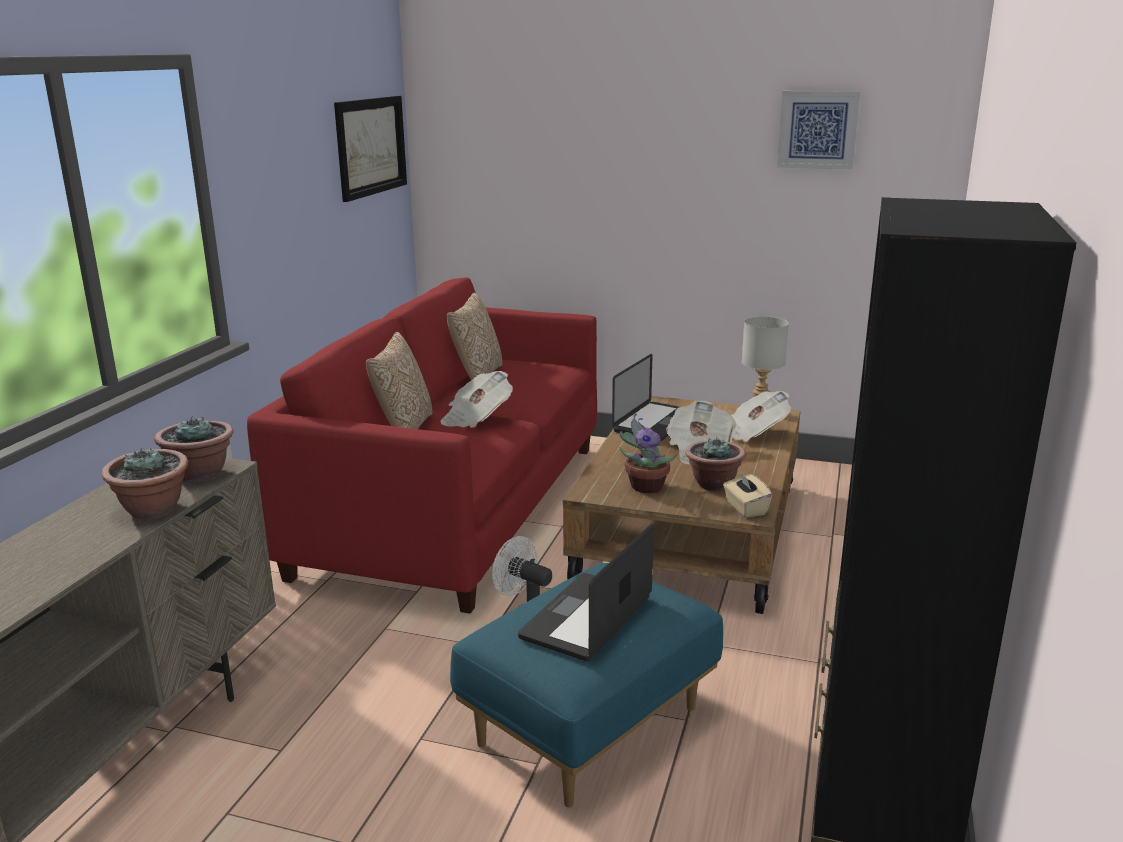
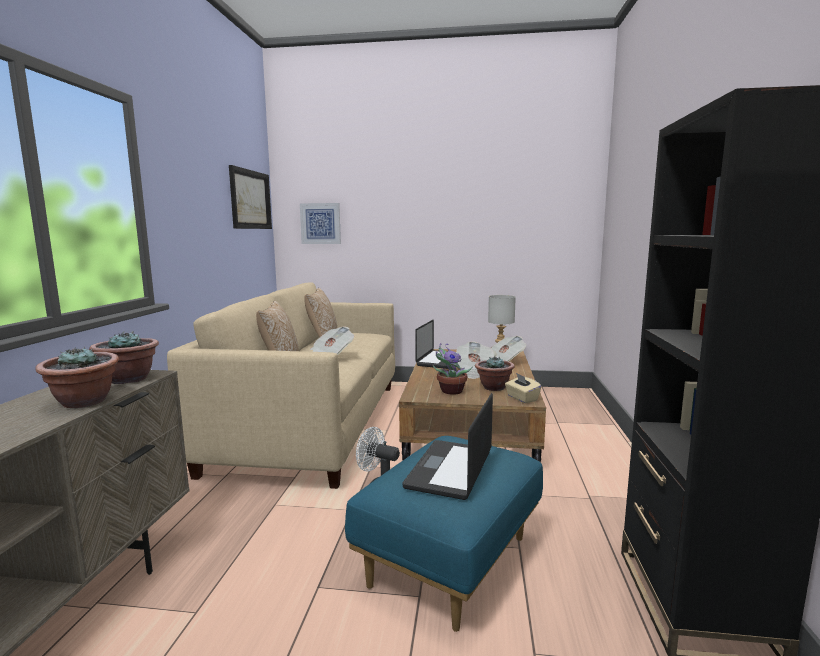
camera: 10 degrees left, 10 degrees down
red sofa [247,277,597,614] -> beige sofa [167,282,395,489]
picture [777,91,860,170] -> picture moved to [300,203,341,244]

